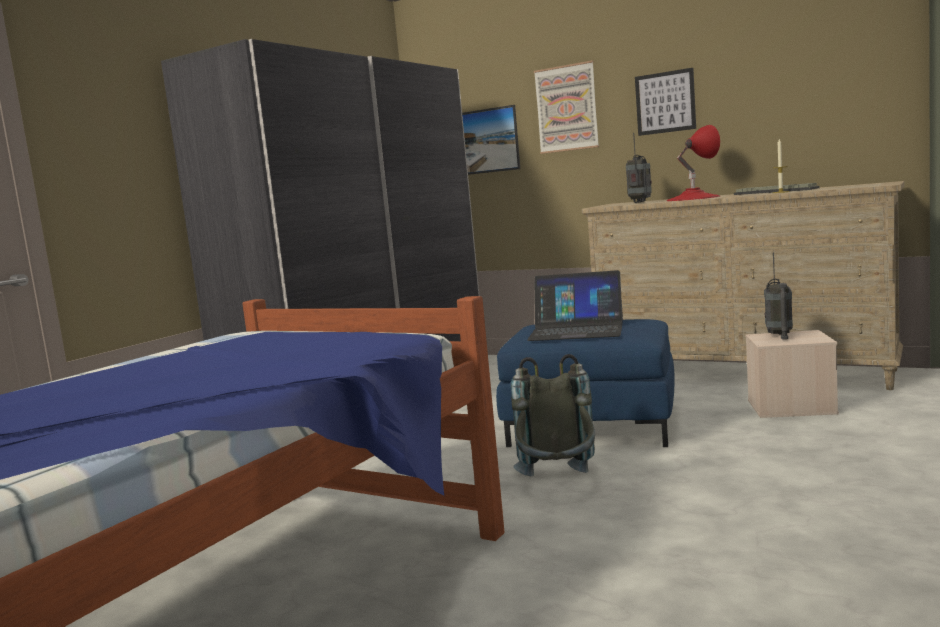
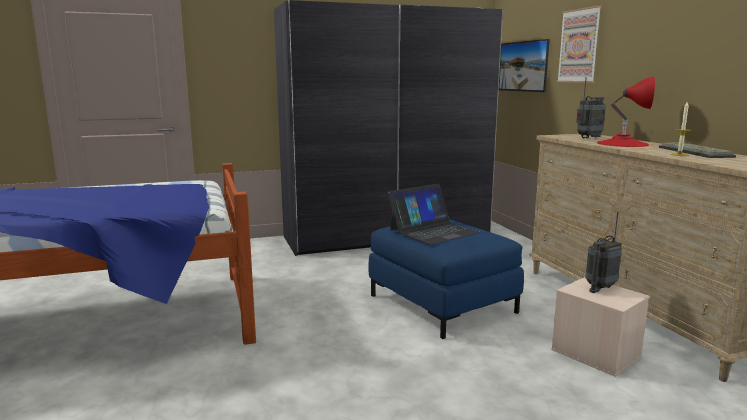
camera: 40 degrees right, 5 degrees up
grey backpack [511,354,595,476] -> none
laptop [527,270,623,341] -> laptop turned 90 degrees counterclockwise [388,184,481,245]
picture [635,68,696,136] -> none

